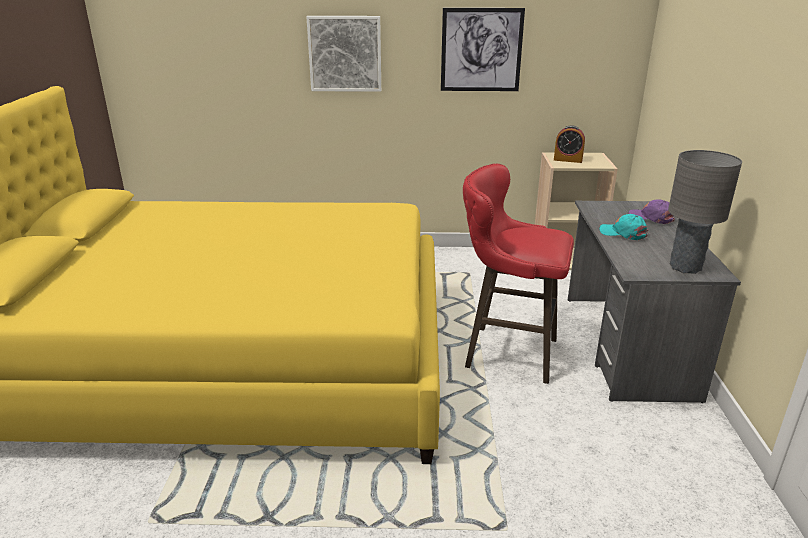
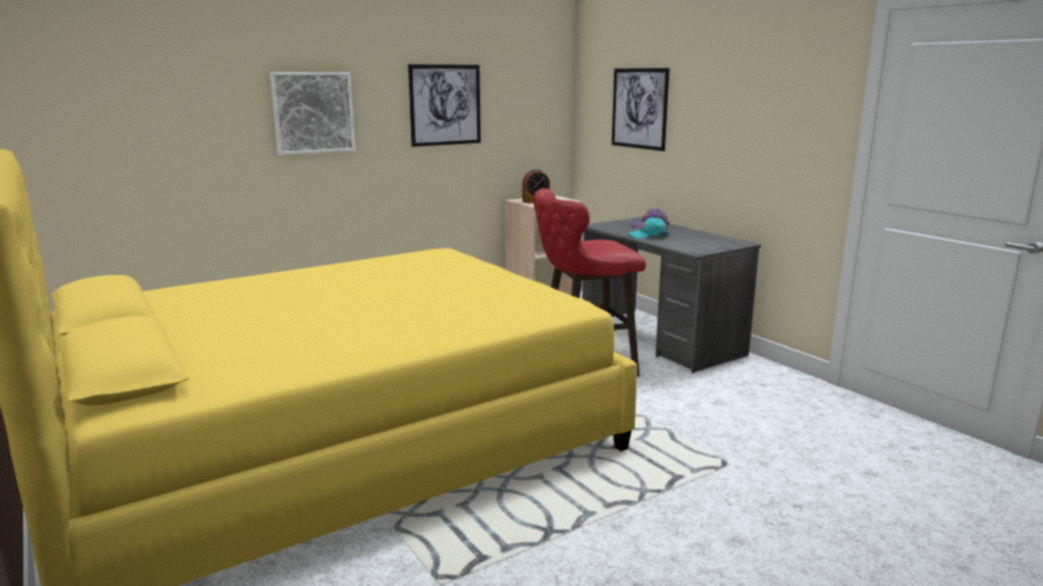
camera: 35 degrees left, 10 degrees down
grey table lamp [668,150,742,274] -> none
none -> picture [612,68,670,151]

